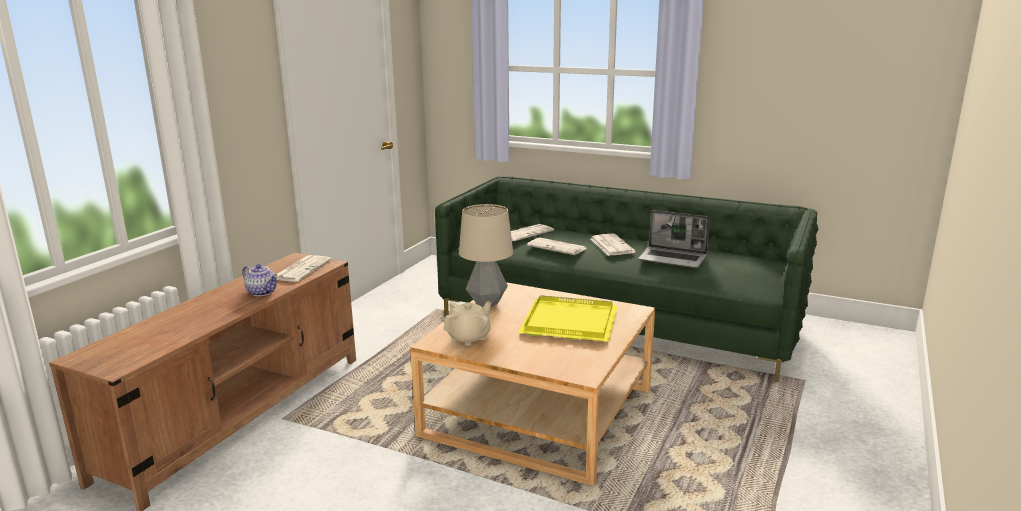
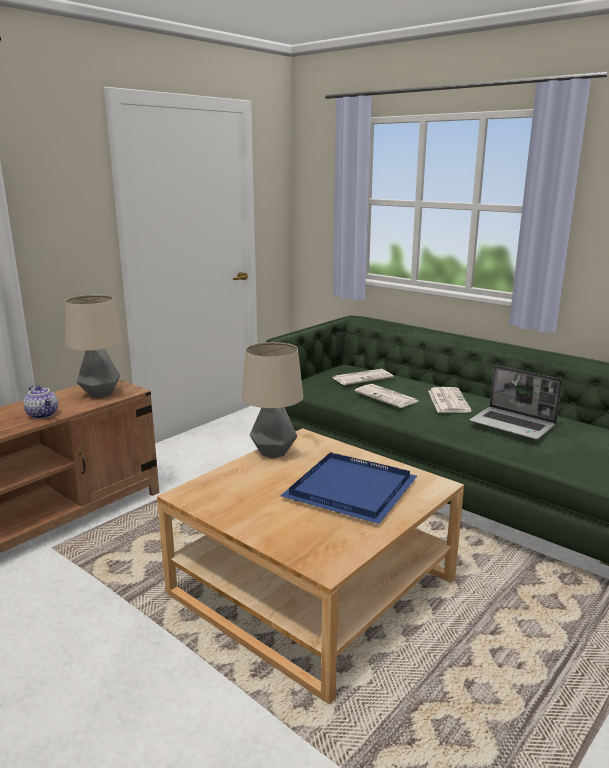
camera: 15 degrees right, 0 degrees up
newspaper [276,255,331,282] -> table lamp [65,295,123,398]
beige teapot [443,301,491,346] -> none
yellow tray [518,295,618,342] -> blue tray [281,452,417,524]

